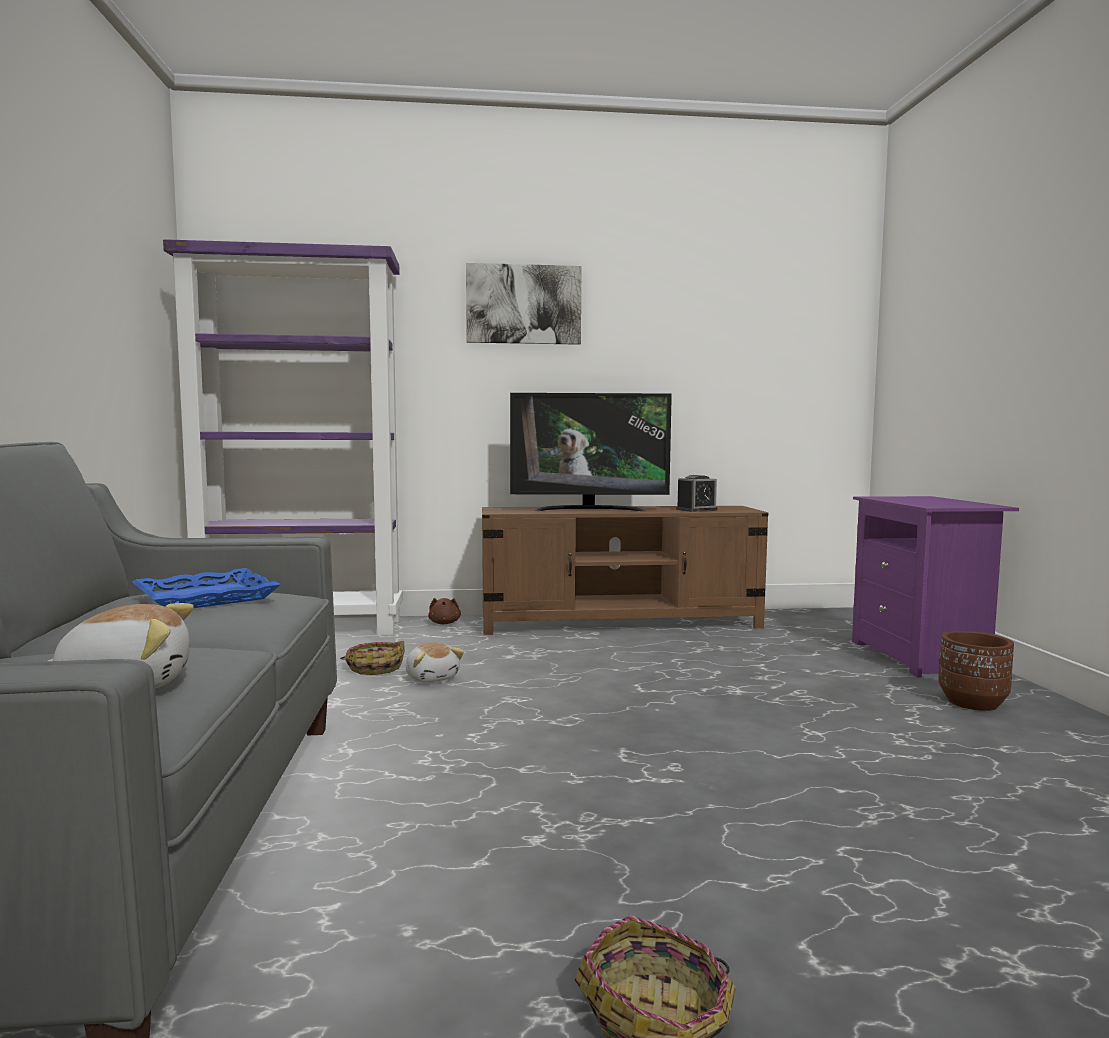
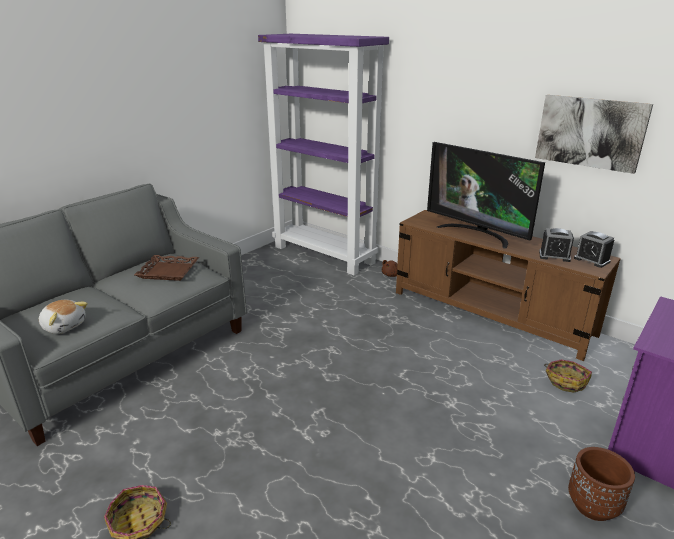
camera: 45 degrees right, 20 degrees up
blue tray [132,568,281,608] -> brown tray [134,255,199,281]
basket [340,641,405,675] -> basket moved to [544,360,592,393]
plush toy [406,642,464,683] -> none
picture [466,263,582,345] -> picture moved to [535,95,653,174]
none -> alarm clock [574,231,614,268]

